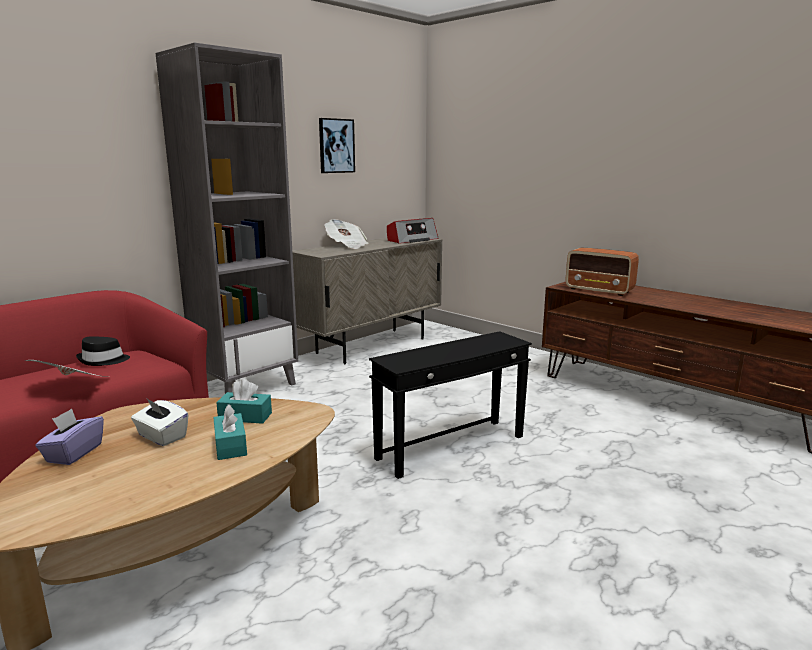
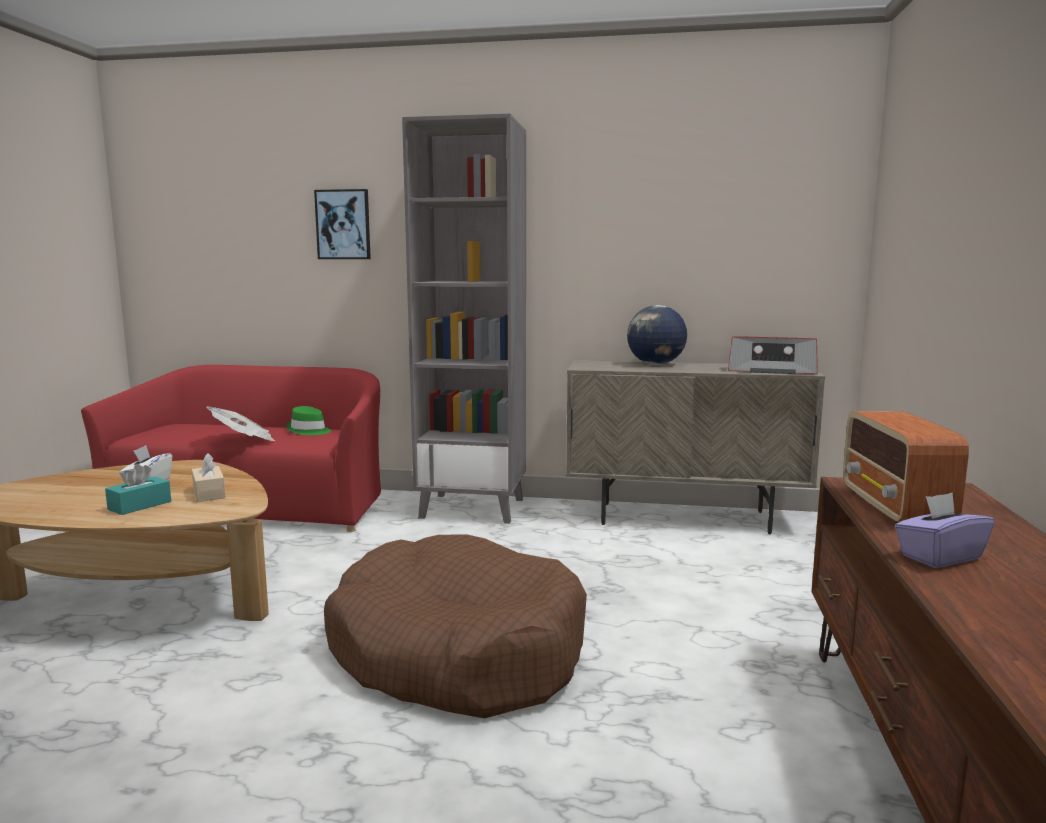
camera: 55 degrees right, 5 degrees down
purple tissue box [35,409,104,465] -> purple tissue box moved to [895,493,995,568]
black hat [76,336,130,366] -> green hat [286,406,331,435]
turquoise tissue box [216,379,272,424] -> beige tissue box [192,453,226,502]
picture [319,118,355,173] -> picture moved to [314,189,371,259]
newspaper [324,219,368,249] -> globe [627,305,687,365]
black side table [369,331,532,479] -> brown dog bed [324,534,587,718]

